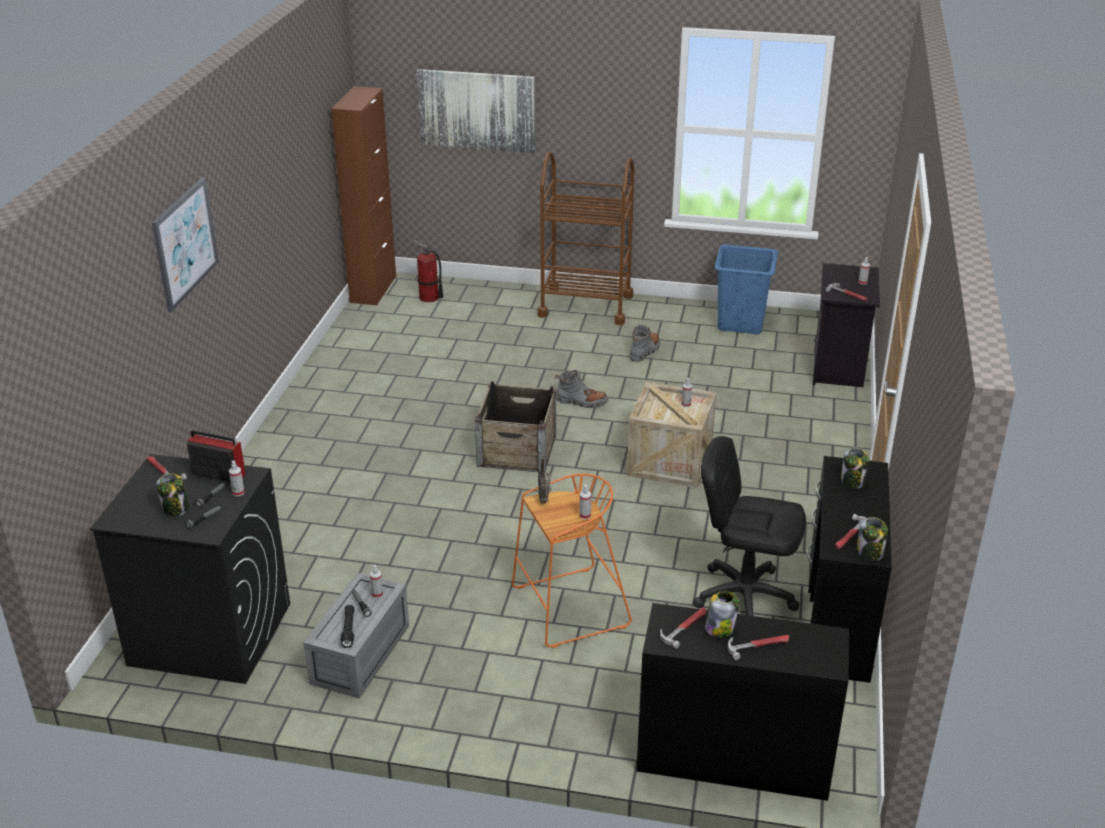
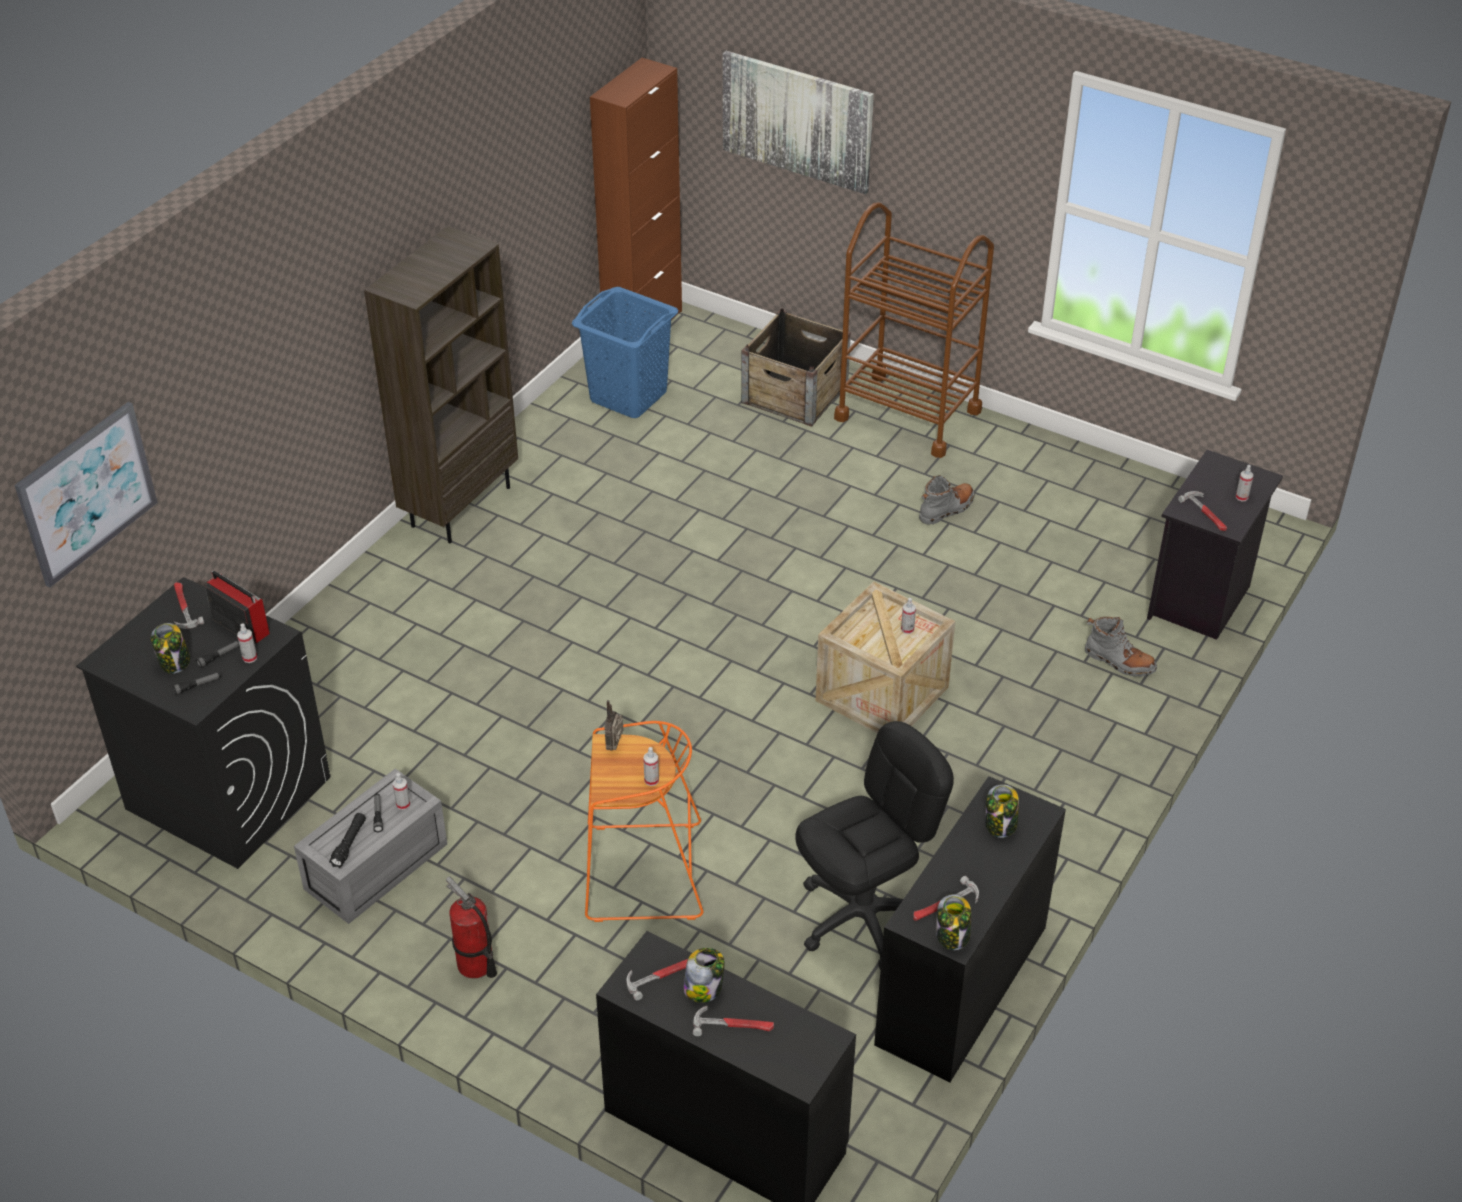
camera: 20 degrees right, 10 degrees up
picture [152,177,219,312] -> picture moved to [14,402,158,588]
fire extinguisher [413,240,443,302] -> fire extinguisher moved to [446,876,497,979]
crate [475,381,556,472] -> crate moved to [741,308,851,427]
grey boot [555,370,608,408] -> grey boot moved to [1085,617,1157,677]
black office chair [693,436,806,616] -> black office chair turned 105 degrees clockwise [795,721,954,970]
blue laundry basket [714,244,778,334] -> blue laundry basket moved to [572,287,678,418]
none -> brown bookcase [364,226,518,543]

